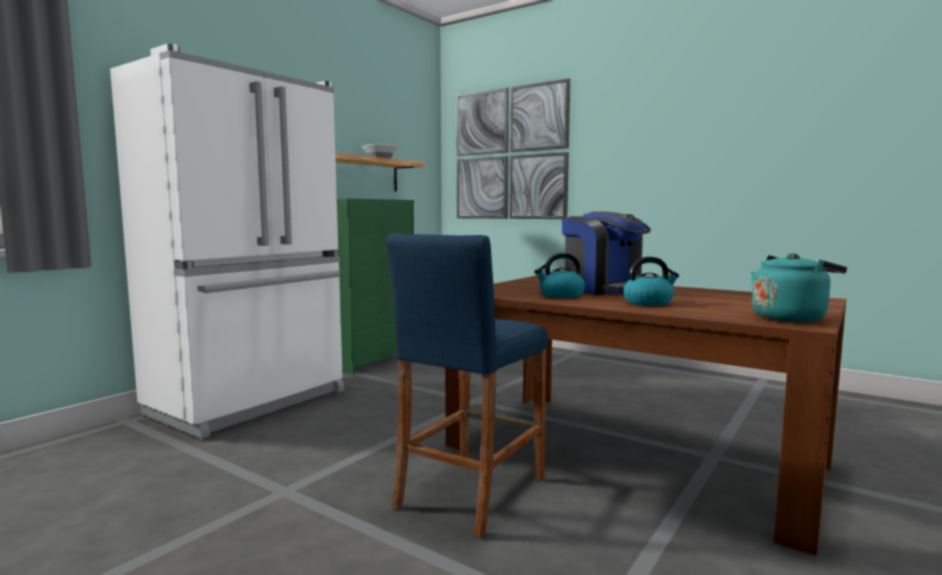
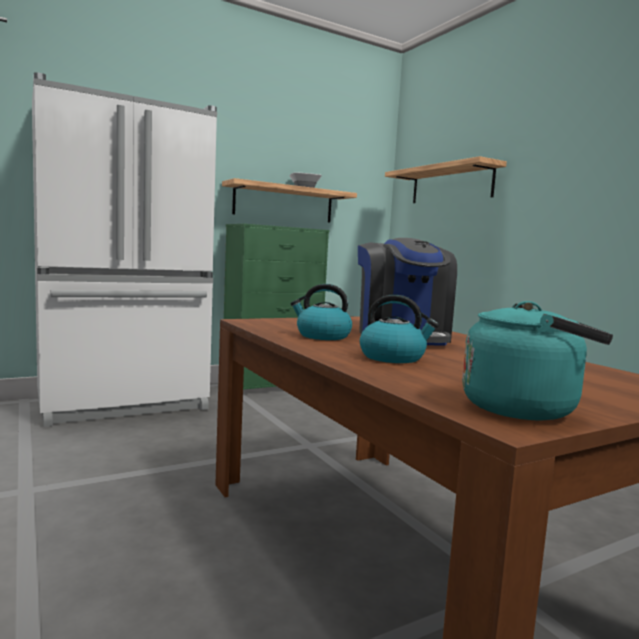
camera: 25 degrees right, 0 degrees up
blue stool [386,233,548,539] -> none
picture [456,79,570,219] -> shelf [385,156,507,203]

